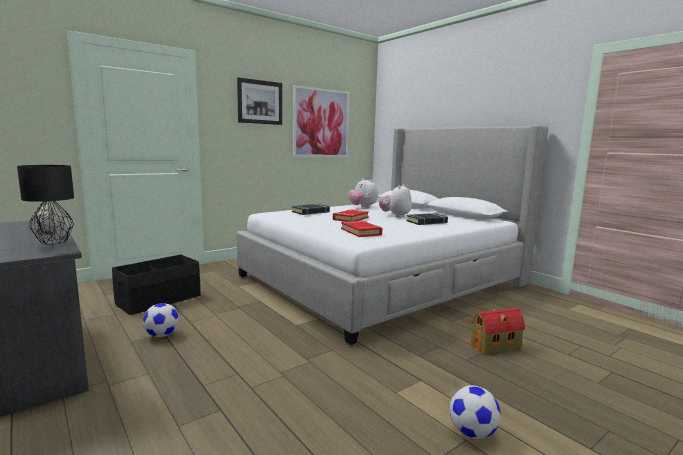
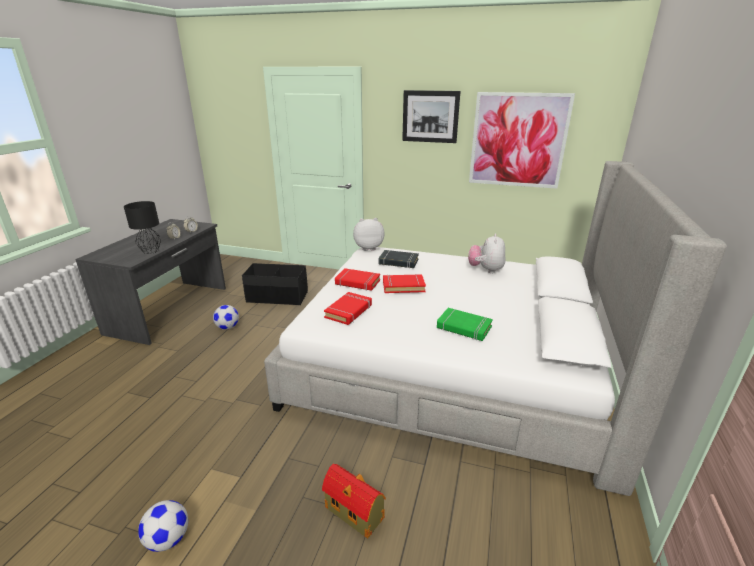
camera: 55 degrees right, 15 degrees up
plush toy [379,184,412,218] -> plush toy moved to [353,218,385,251]
black book [406,213,448,225] -> green book [437,308,493,341]
none -> red book [335,268,380,291]

